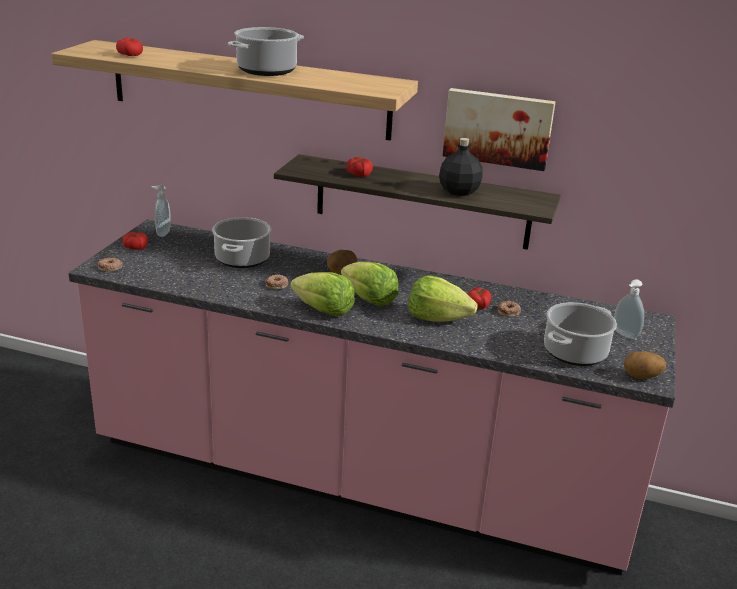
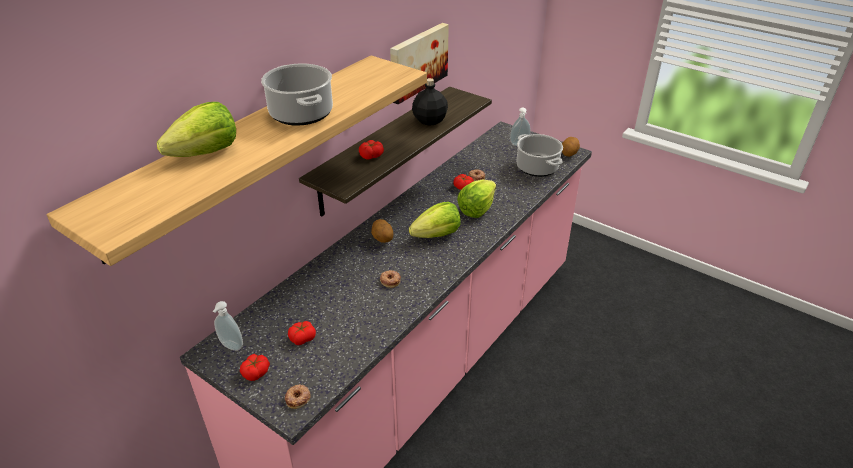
camera: 70 degrees left, 10 degrees up
tomato [116,37,143,56] -> tomato moved to [288,321,316,345]
cooking pot [212,217,271,268] -> none
lettuce [290,272,355,316] -> lettuce moved to [157,102,236,157]

